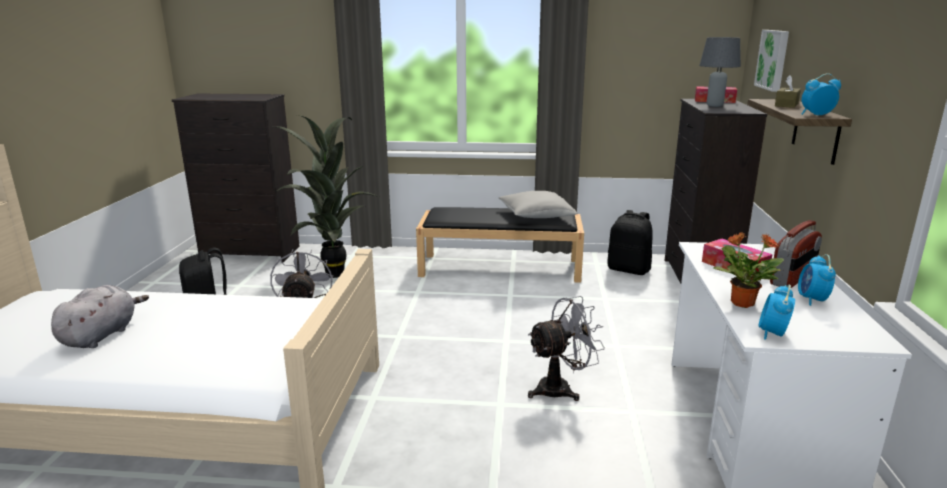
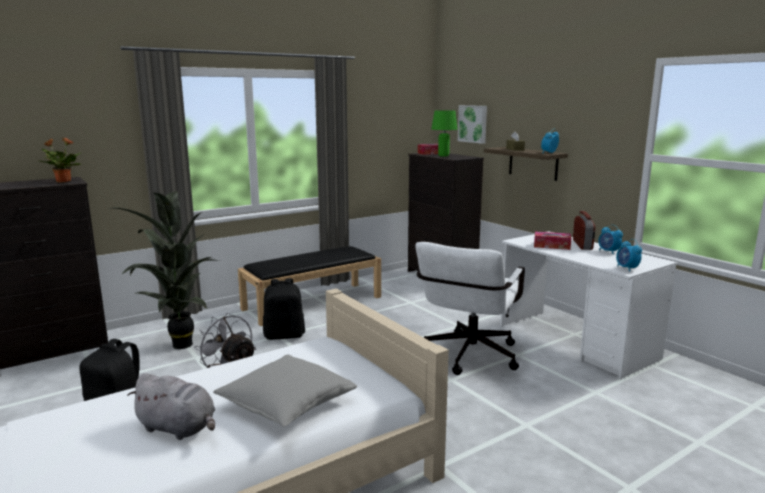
camera: 40 degrees left, 5 degrees down
grey plush toy [51,285,149,348] -> grey plush toy turned 135 degrees clockwise [127,373,215,440]
grey pillow [499,191,577,218] -> grey pillow moved to [213,354,357,427]
grey fan [528,296,605,401] -> white office chair [415,242,525,375]
black backpack [608,210,652,275] -> black backpack moved to [263,278,305,340]
grey table lamp [699,37,741,107] -> green table lamp [431,110,458,157]
potted plant [714,232,784,308] -> potted plant moved to [40,137,81,182]

